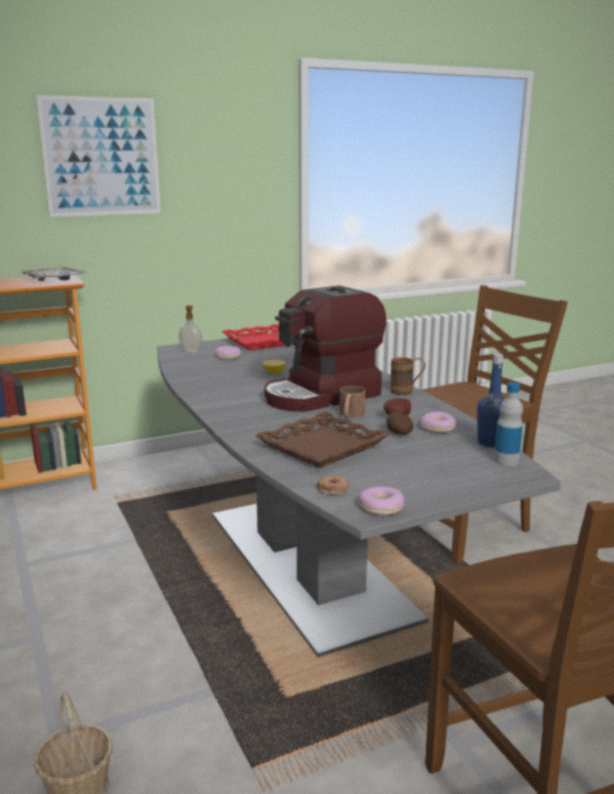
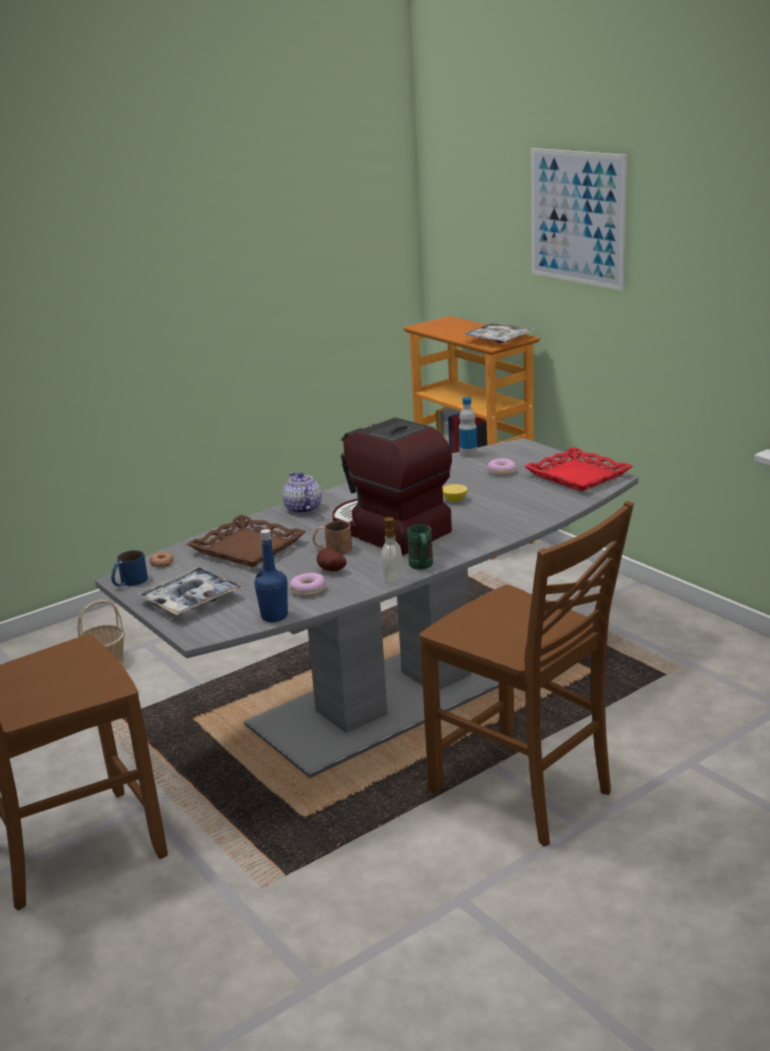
camera: 80 degrees right, 5 degrees up
soap dispenser [179,305,202,352] -> soap dispenser moved to [381,517,402,583]
donut [359,487,404,515] -> blue mug [111,550,148,586]
potato [386,412,413,435] -> none
brown mug [390,357,425,395] -> green mug [407,524,433,569]
bottle [494,382,523,466] -> bottle moved to [459,397,477,458]
none -> tray [138,567,243,615]
none -> teapot [282,472,322,514]

